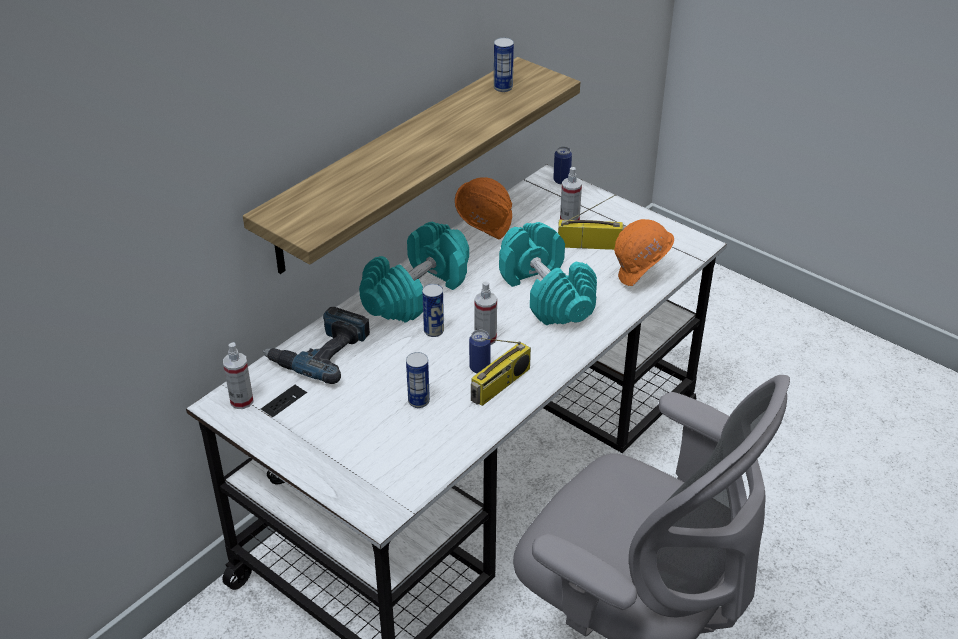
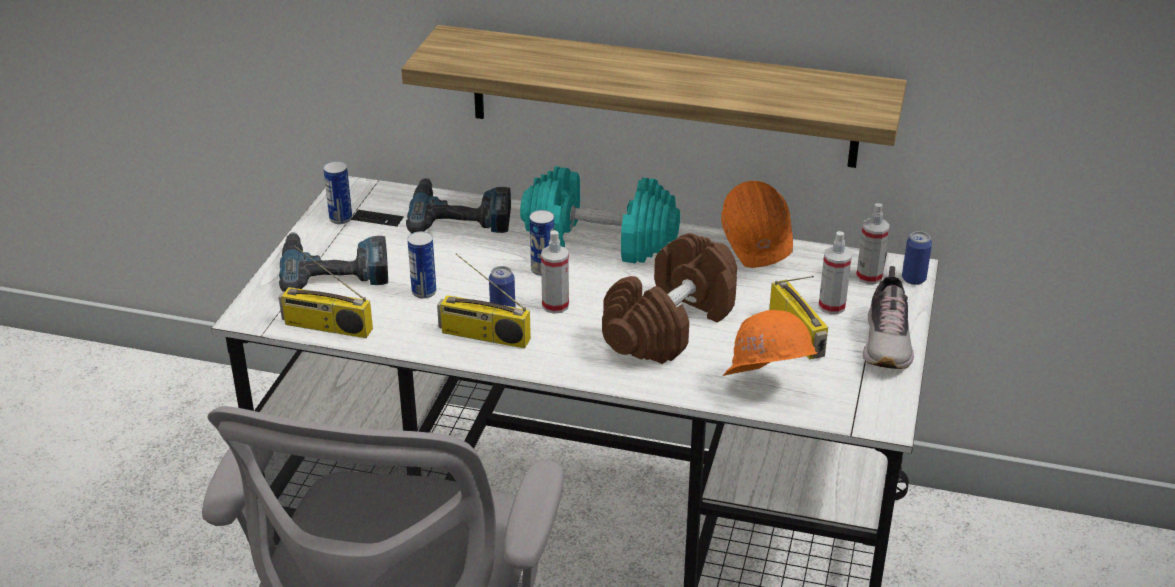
camera: 65 degrees right, 5 degrees down
spray bottle [223,342,254,409] -> spray bottle moved to [856,203,890,284]
can [494,38,514,92] -> can moved to [323,161,352,224]
turquoise dumbbell [499,222,597,325] -> brown dumbbell [602,233,737,364]
none -> power drill [279,232,388,291]
none -> radio [279,245,373,338]
none -> shoe [863,266,914,369]

